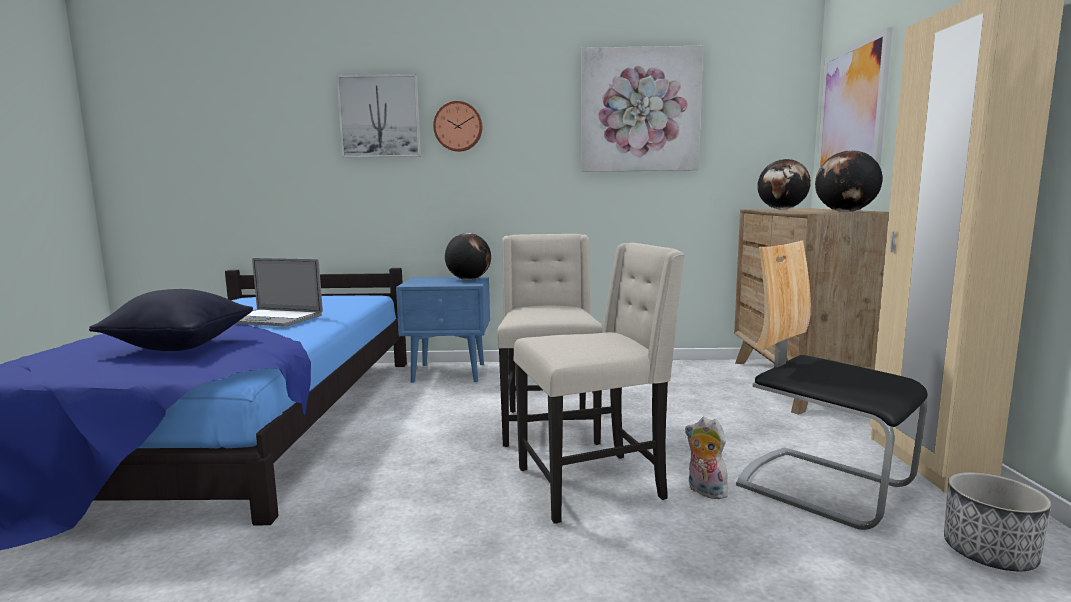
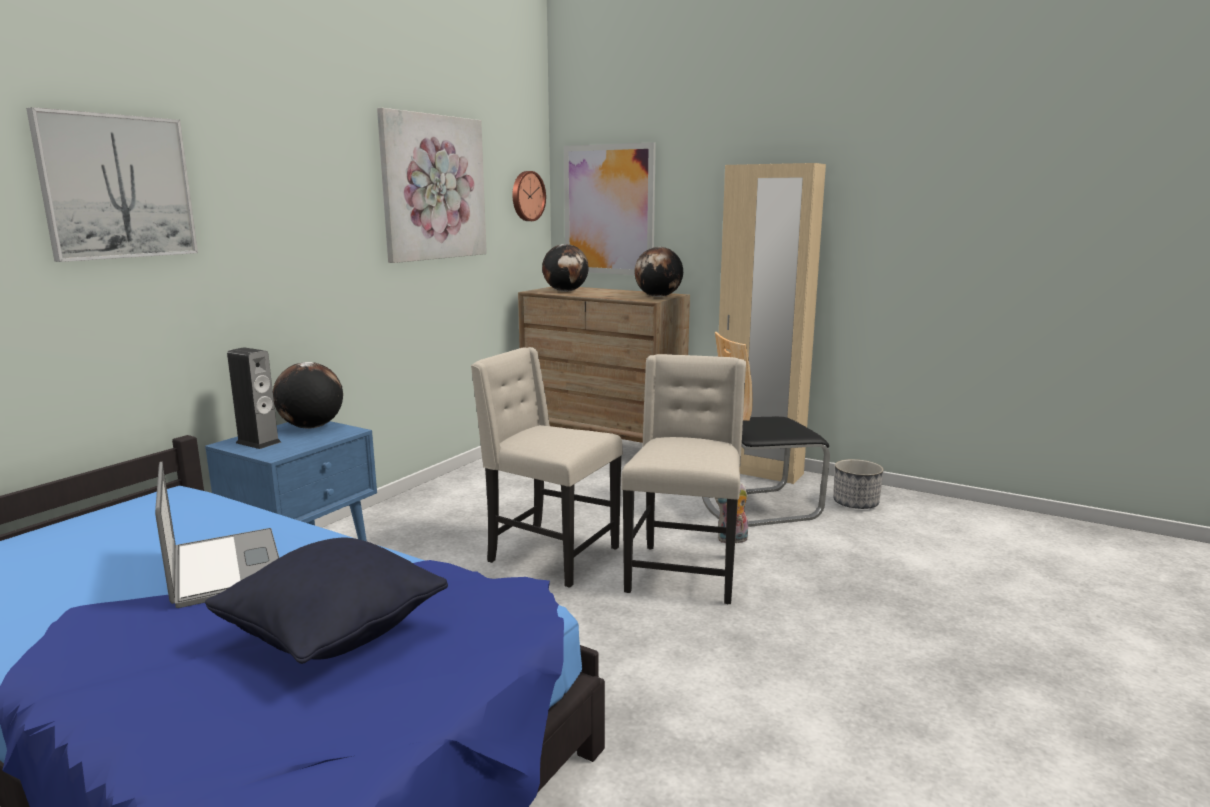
camera: 60 degrees left, 5 degrees up
laptop [235,258,323,327] -> laptop turned 75 degrees counterclockwise [155,462,279,608]
wall clock [433,101,482,152] -> wall clock moved to [512,171,546,221]
none -> speaker [227,347,281,449]

